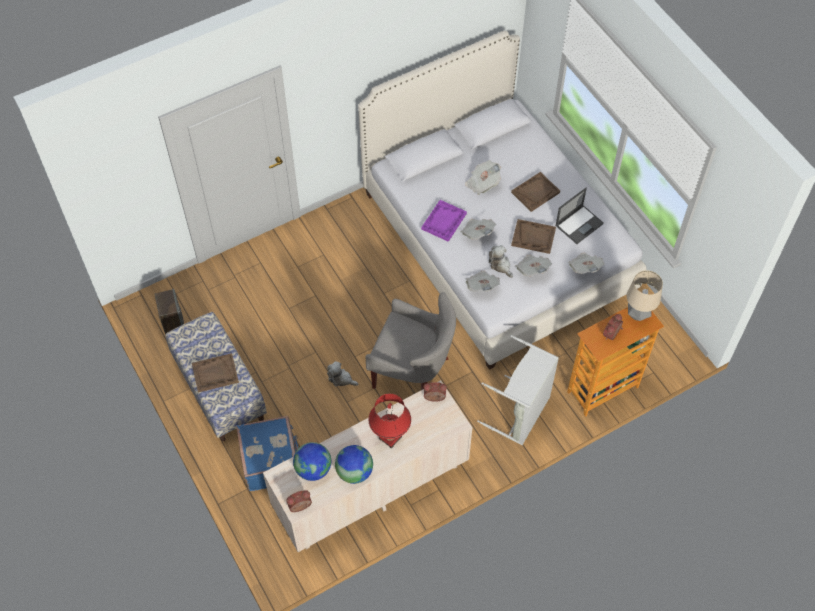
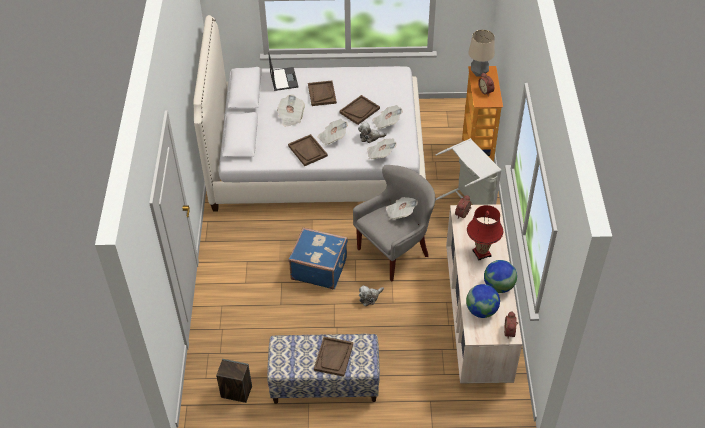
camera: 60 degrees left, 10 degrees down
blue suitcase [236,416,298,492] -> blue suitcase moved to [288,227,348,289]
purple tray [421,200,467,242] -> brown tray [288,134,328,166]
laptop [555,187,604,244] -> laptop moved to [268,52,299,91]
newspaper [568,253,605,274] -> newspaper moved to [386,197,418,220]

